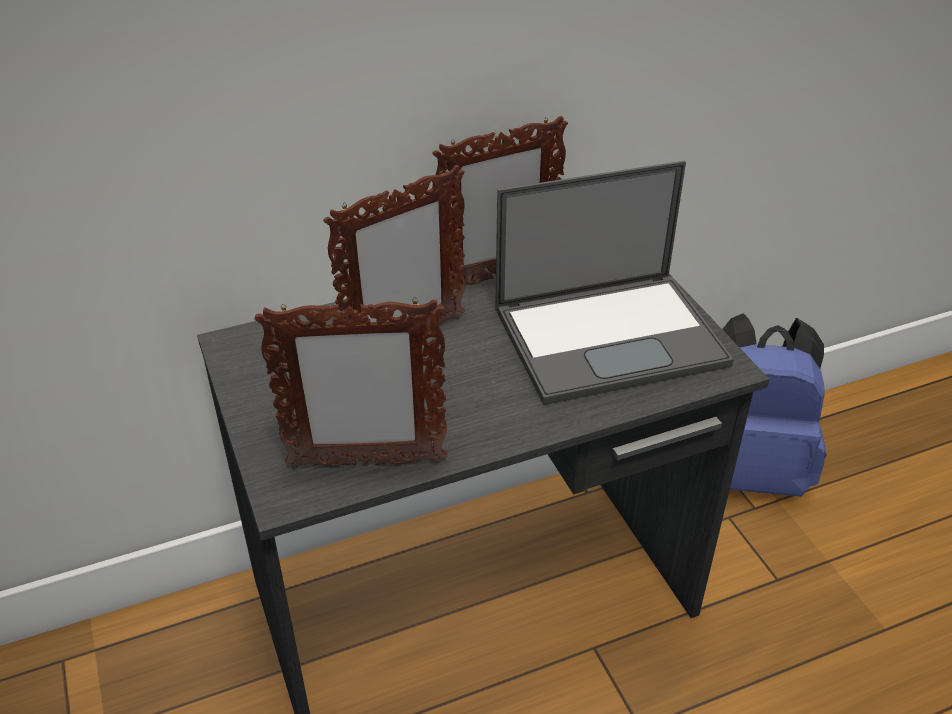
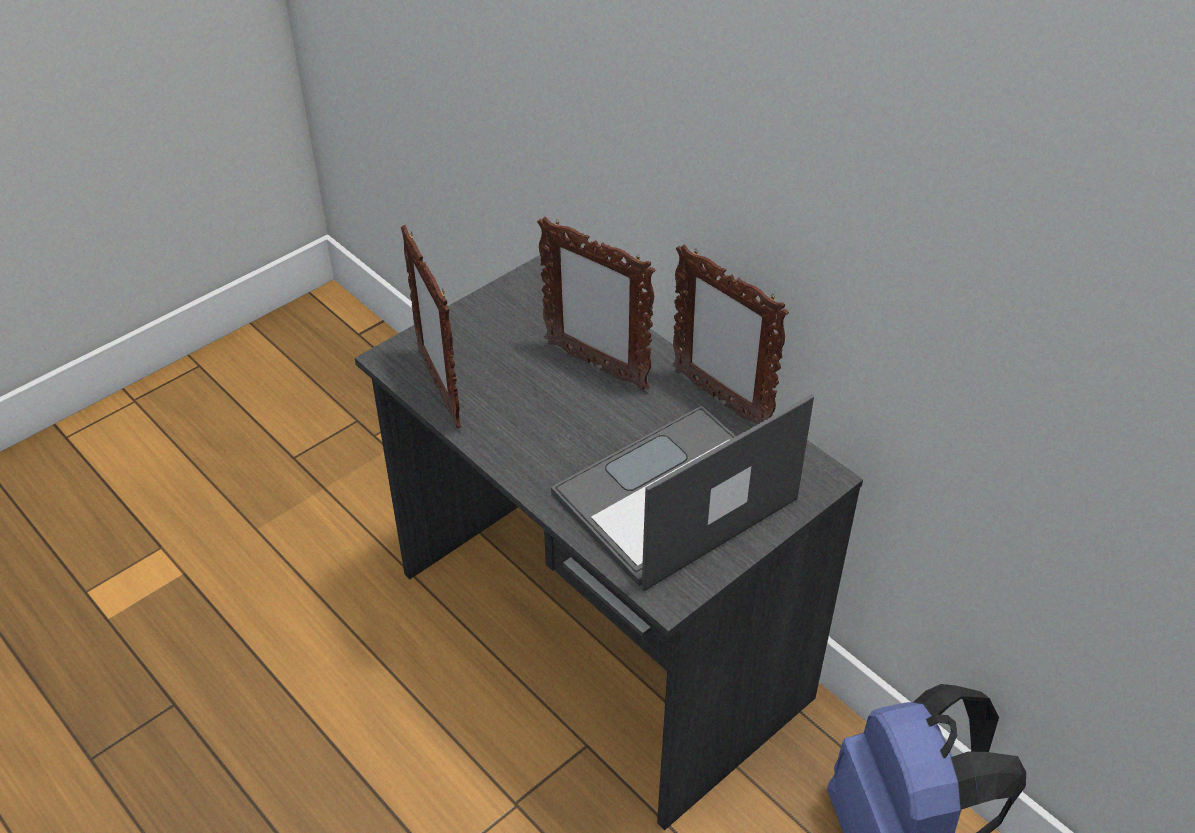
camera: 70 degrees right, 5 degrees up
laptop [495,161,734,405] -> laptop turned 90 degrees clockwise [551,394,814,591]

